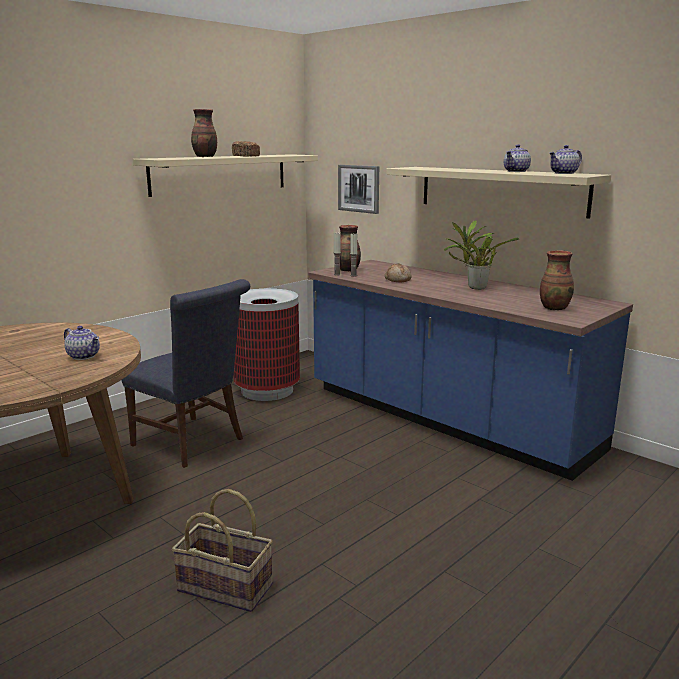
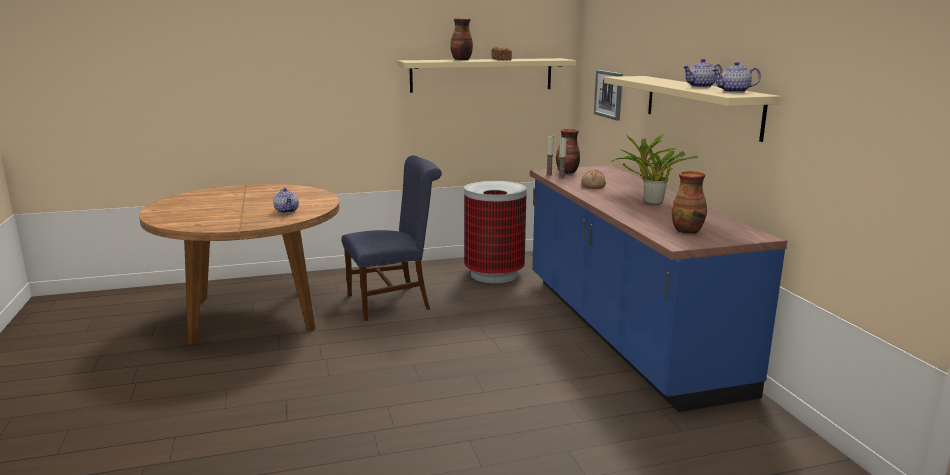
camera: 30 degrees right, 0 degrees up
blue chair [121,279,250,468] -> blue chair turned 90 degrees counterclockwise [341,155,442,321]
basket [172,489,273,612] -> none

